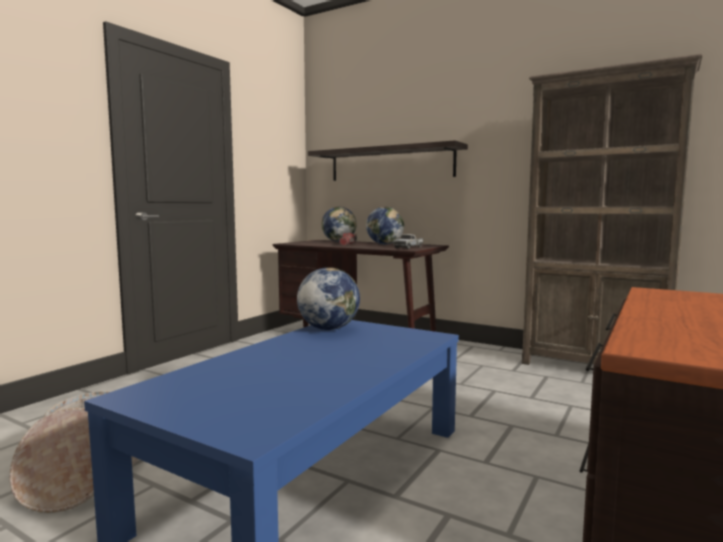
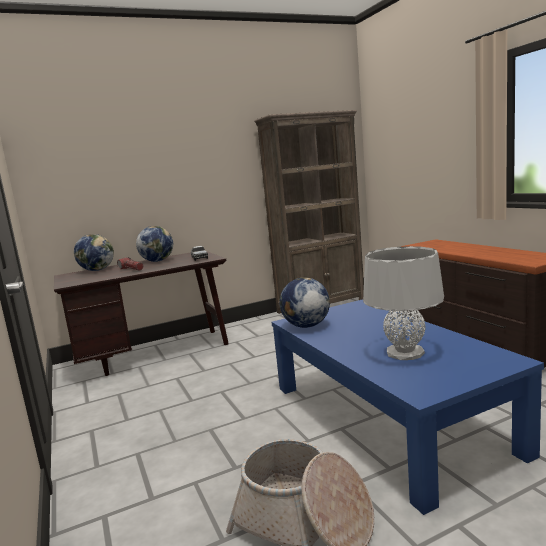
camera: 55 degrees left, 5 degrees up
shelf [308,140,468,181] -> none
none -> grey table lamp [363,246,444,360]

